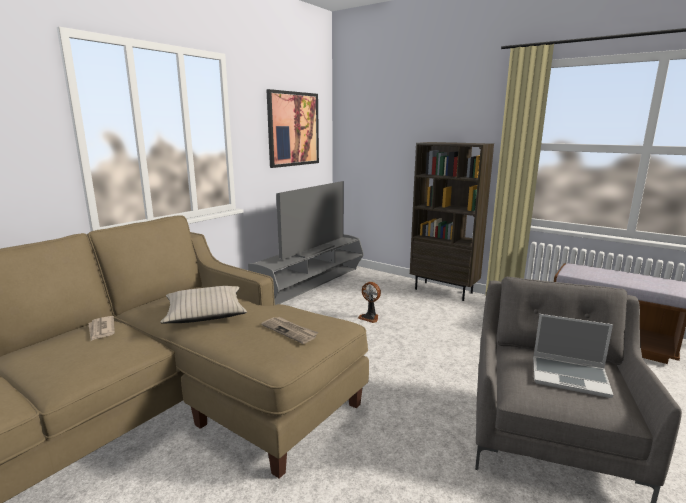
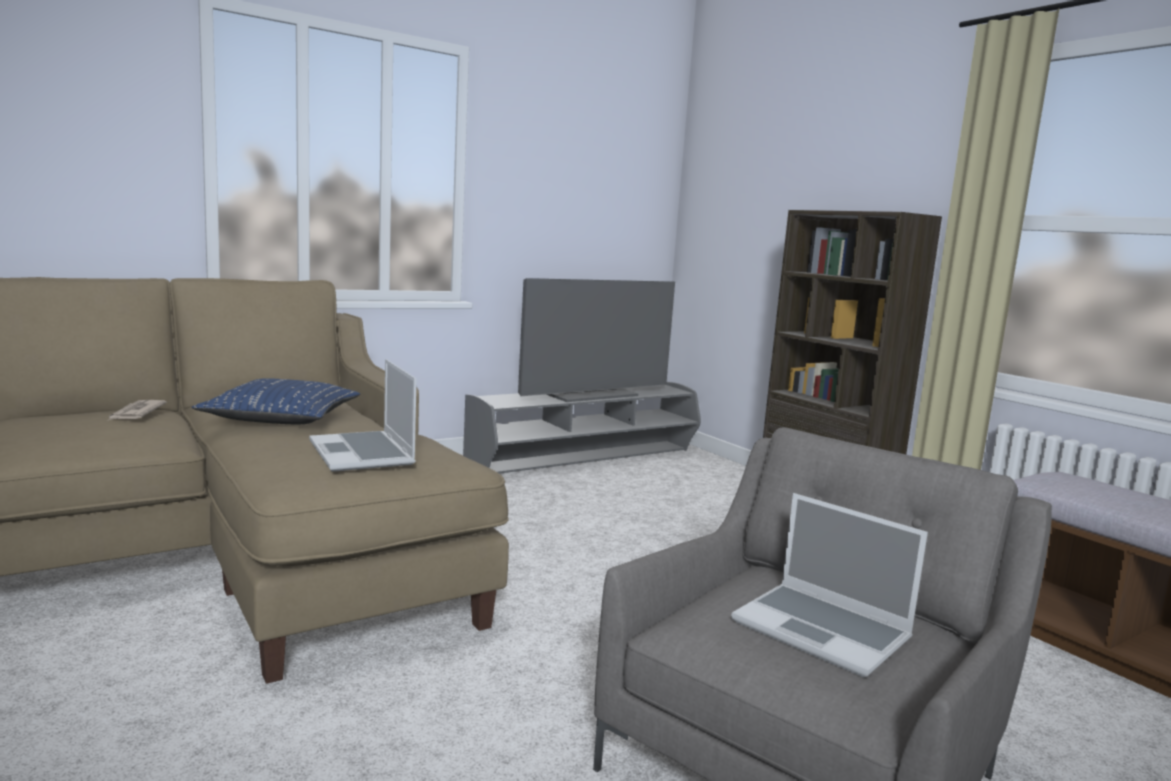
camera: 20 degrees right, 5 degrees down
beige pillow [160,286,247,324] -> blue pillow [192,378,360,424]
newspaper [261,317,319,344] -> laptop [309,359,417,472]
picture [266,89,319,168] -> none
fan [358,282,381,323] -> none

